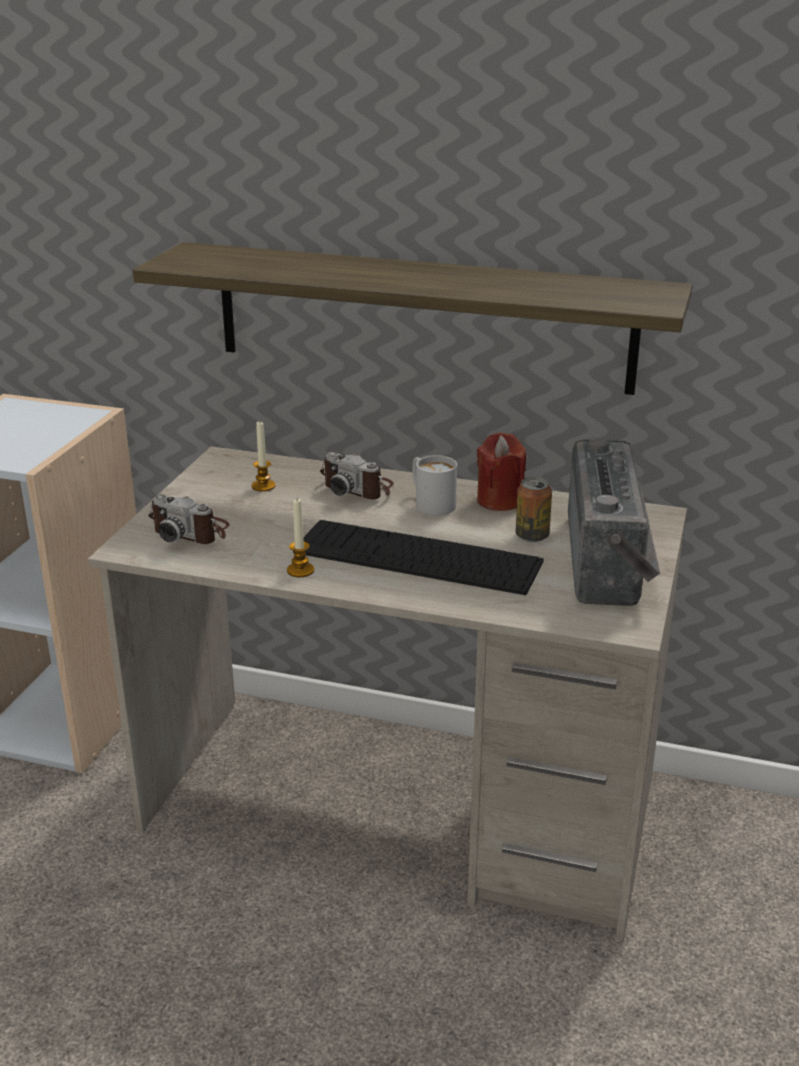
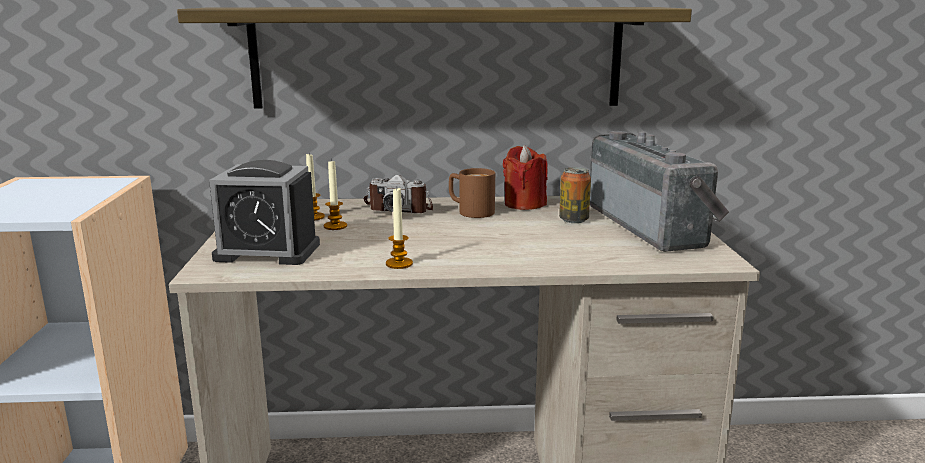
camera: 20 degrees left, 10 degrees down
camera [148,494,230,544] -> alarm clock [209,160,320,265]
keyboard [293,520,544,595] -> none
white mug [413,455,457,516] -> brown mug [449,168,495,218]
none -> candle [324,159,347,230]

